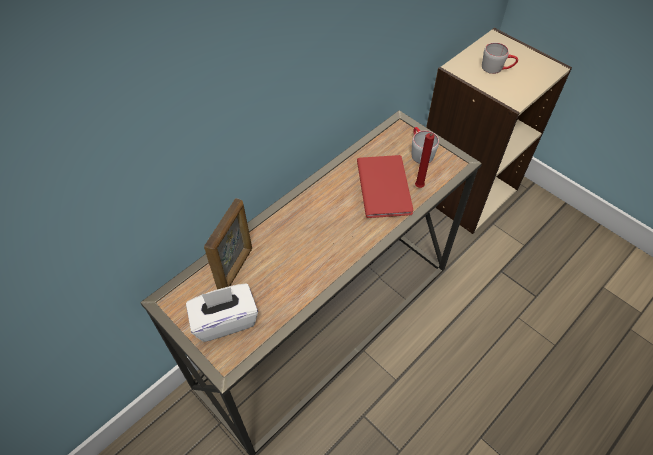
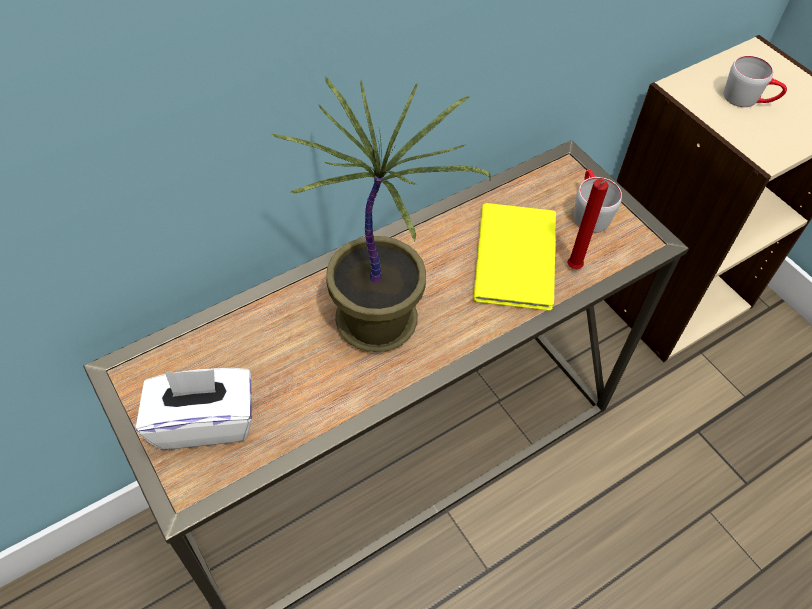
camera: 10 degrees right, 0 degrees up
picture frame [204,198,252,290] -> none
red book [357,155,414,218] -> yellow book [473,203,556,311]
none -> potted plant [272,76,491,352]

